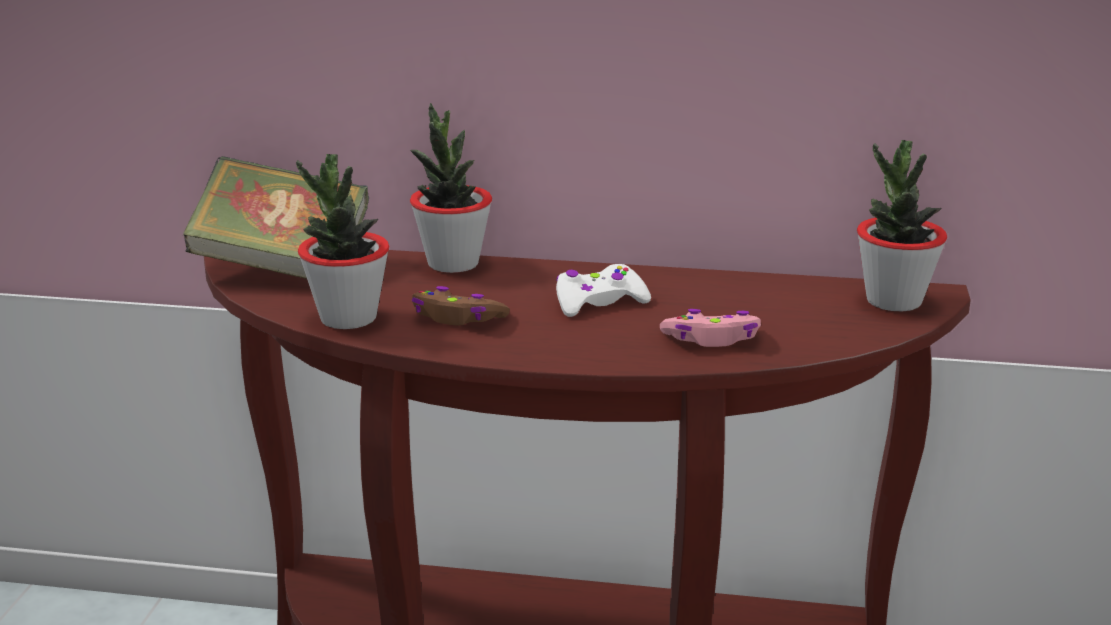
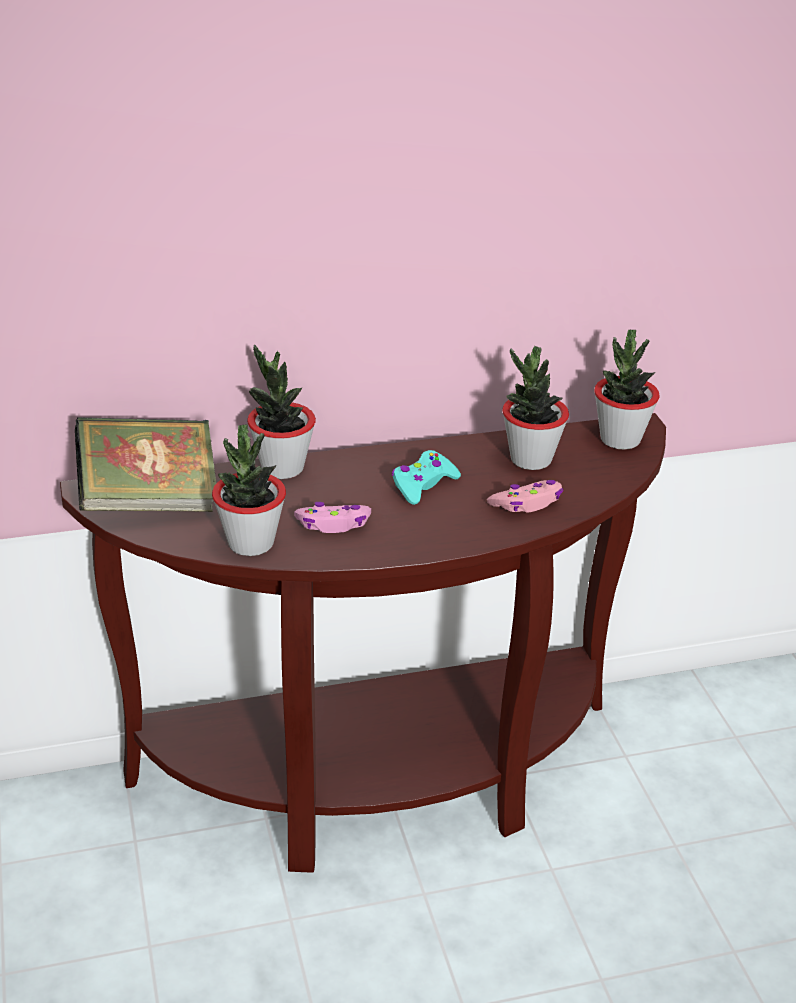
camera: 25 degrees left, 10 degrees up
brown game controller [411,286,510,326] -> pink game controller [294,502,371,533]
white game controller [556,264,651,317] -> turquoise game controller [392,450,461,505]
none -> potted plant [502,346,569,470]

